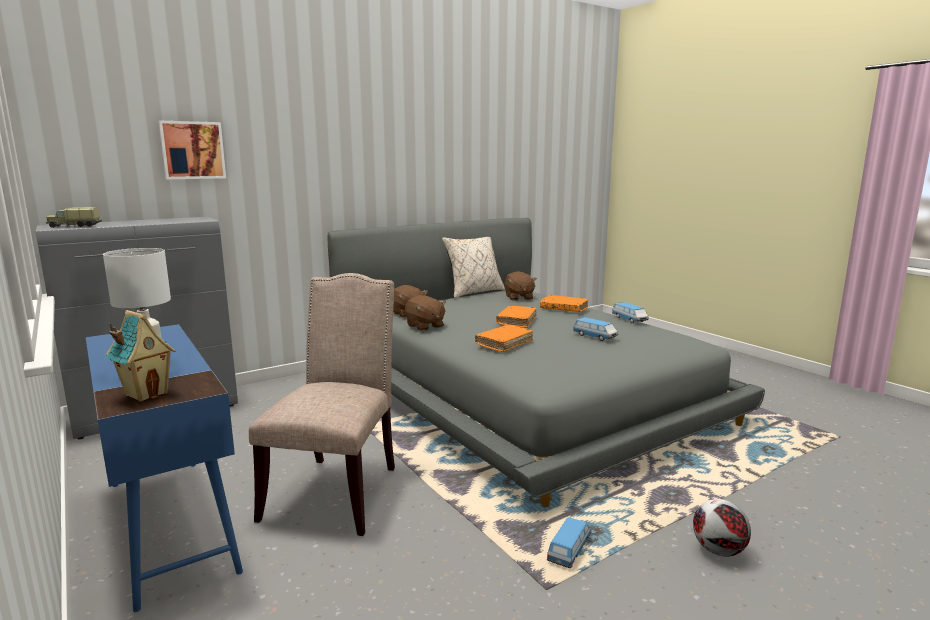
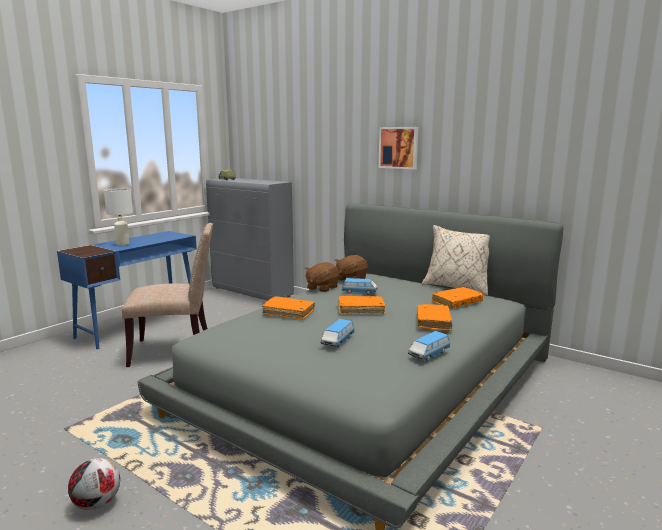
camera: 70 degrees right, 0 degrees up
toy house [106,310,175,402] -> none
picture [158,120,226,179] -> picture moved to [379,127,418,169]
brown plush toy [505,271,537,301] -> orange book [432,287,483,308]
toy car [547,517,591,568] -> toy car moved to [342,278,377,295]

